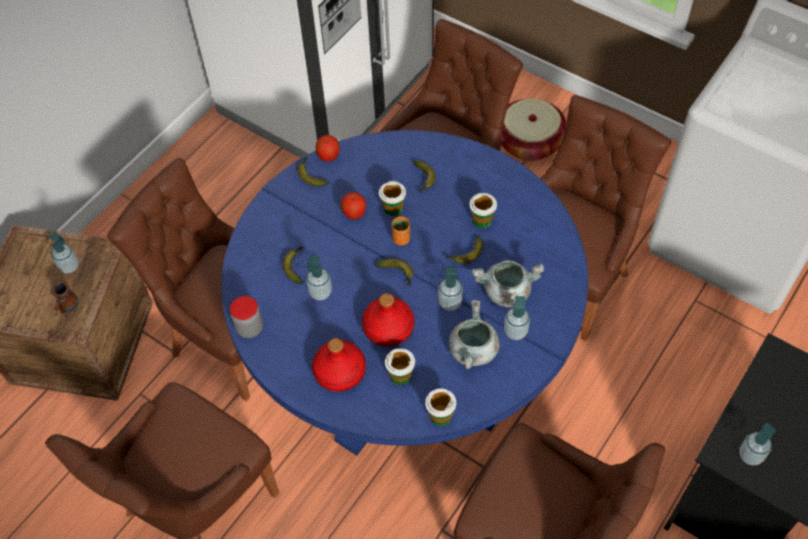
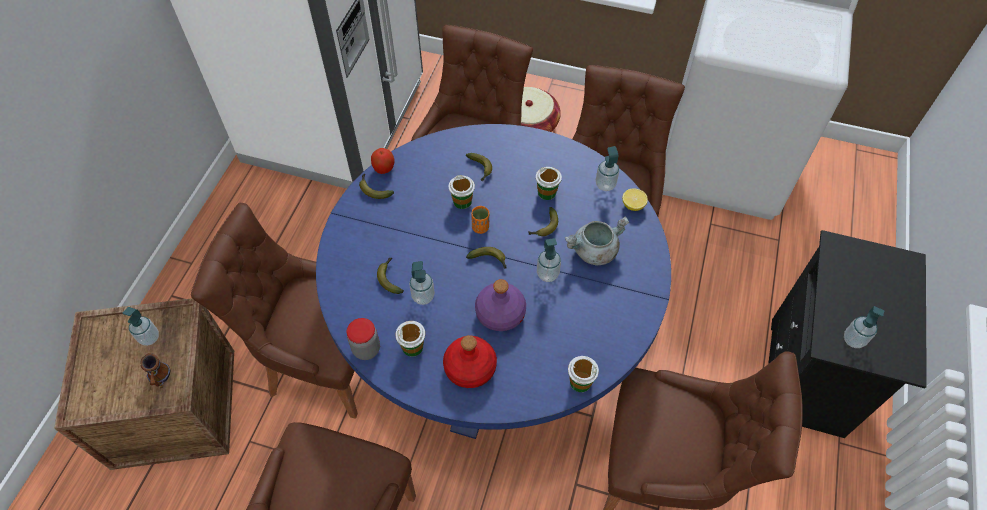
camera: 20 degrees left, 0 degrees up
apple [341,192,366,220] -> none
red bottle [362,293,414,346] -> purple bottle [475,279,526,331]
cup [385,348,415,385] -> cup moved to [395,321,425,357]
grey cooking pot [449,300,500,369] -> none
soap dispenser [504,296,530,340] -> soap dispenser moved to [596,146,619,191]
none -> lemon [622,188,648,211]

